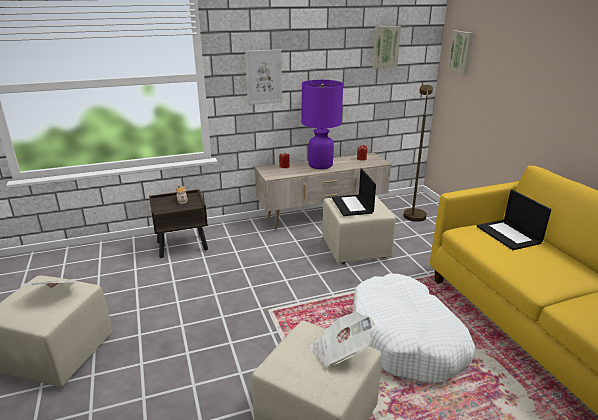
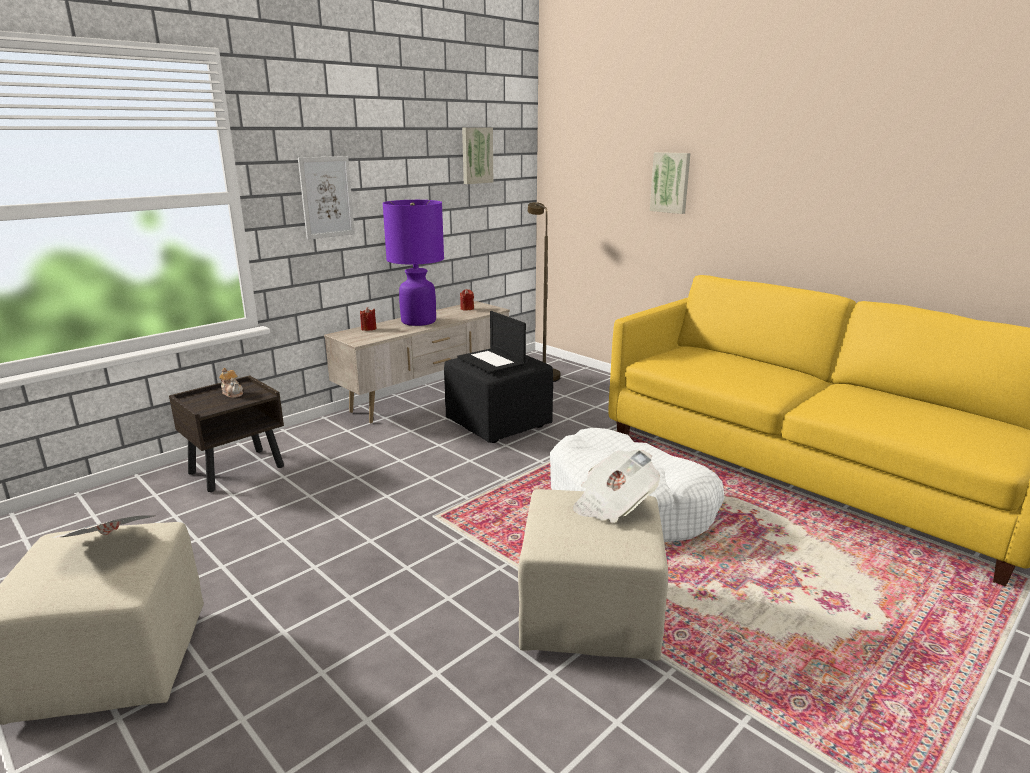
camera: 25 degrees left, 5 degrees down
beige ottoman [322,195,396,264] -> black ottoman [444,355,553,443]
picture [447,31,473,76] -> picture moved to [650,152,690,214]
laptop [477,189,551,250] -> none

